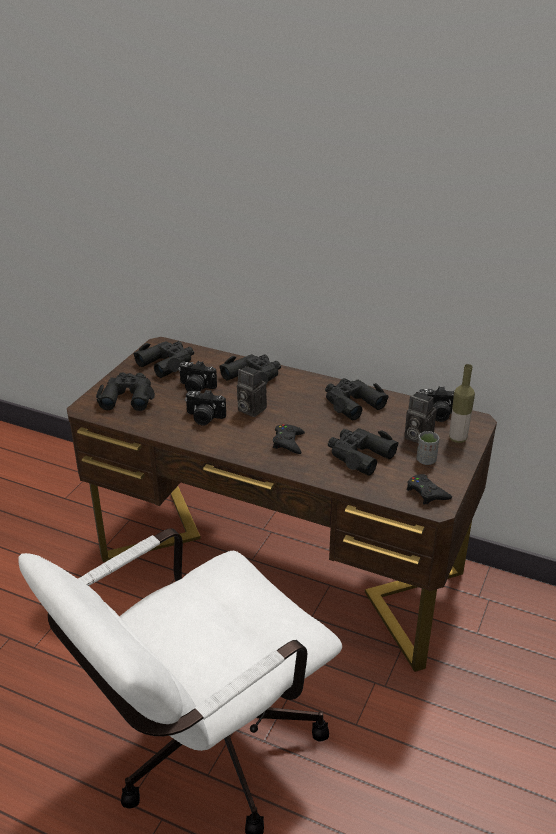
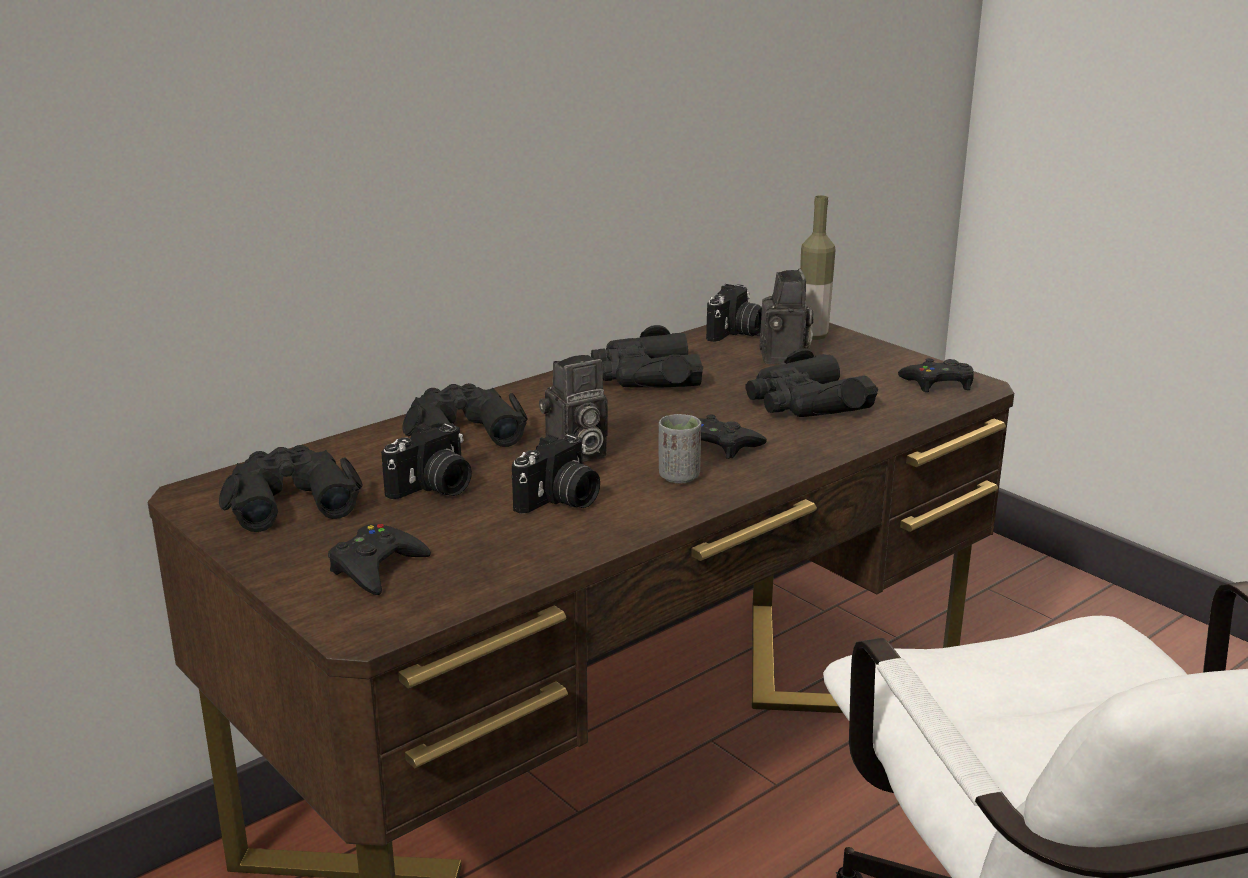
camera: 65 degrees left, 10 degrees down
black binoculars [96,372,155,411] -> black game controller [328,524,431,595]
camera [404,392,437,443] -> camera turned 60 degrees counterclockwise [760,269,814,364]
grey cup [416,431,439,465] -> grey cup moved to [659,414,701,483]

